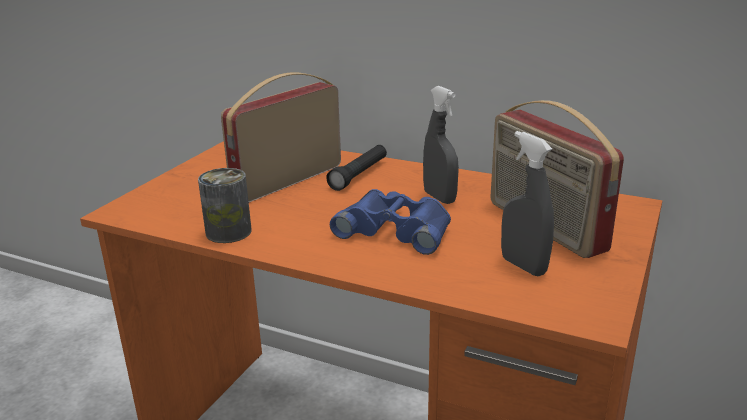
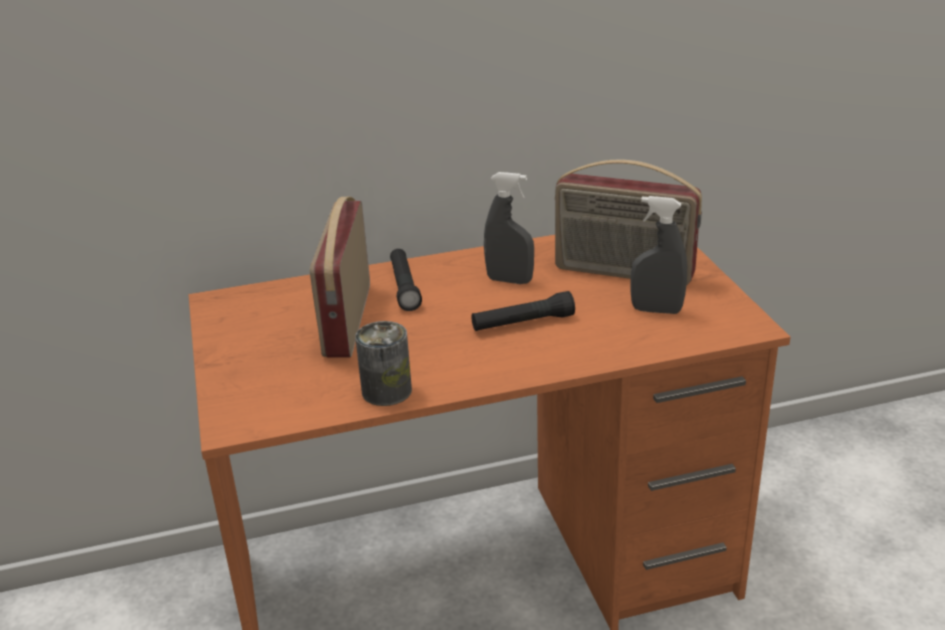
camera: 40 degrees left, 5 degrees up
blue binoculars [330,189,451,255] -> black flashlight [471,291,575,331]

